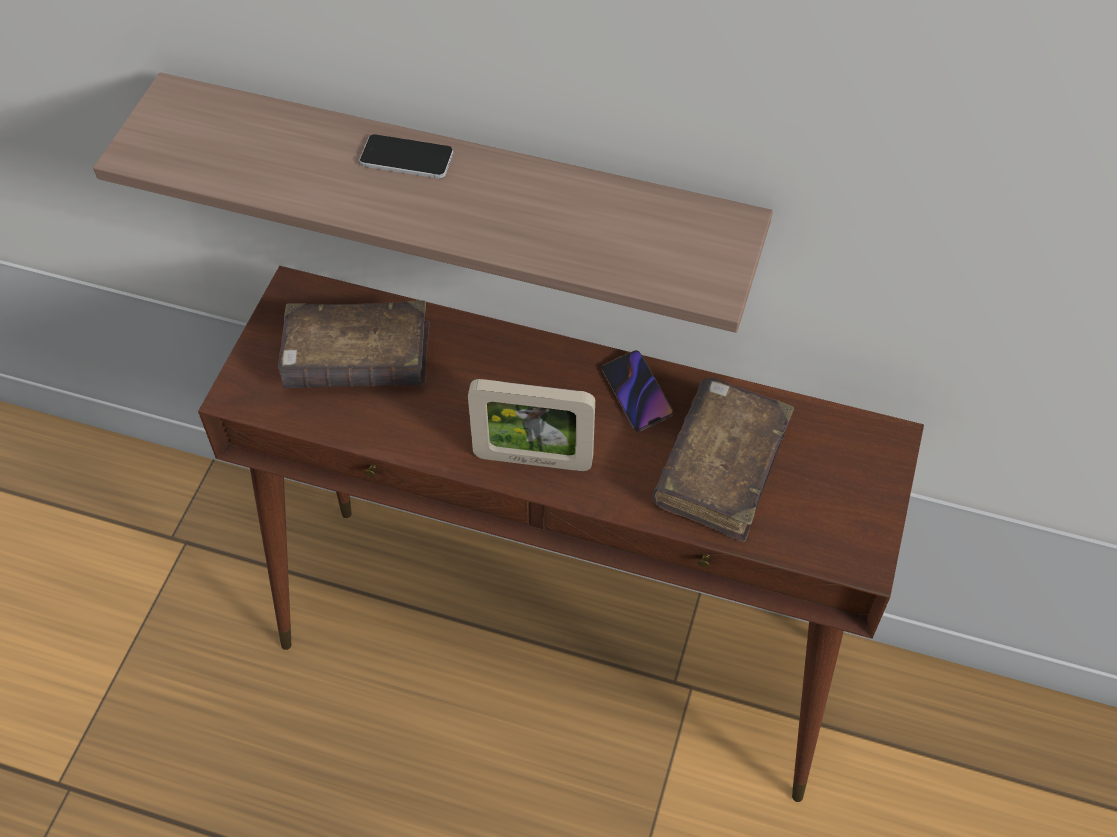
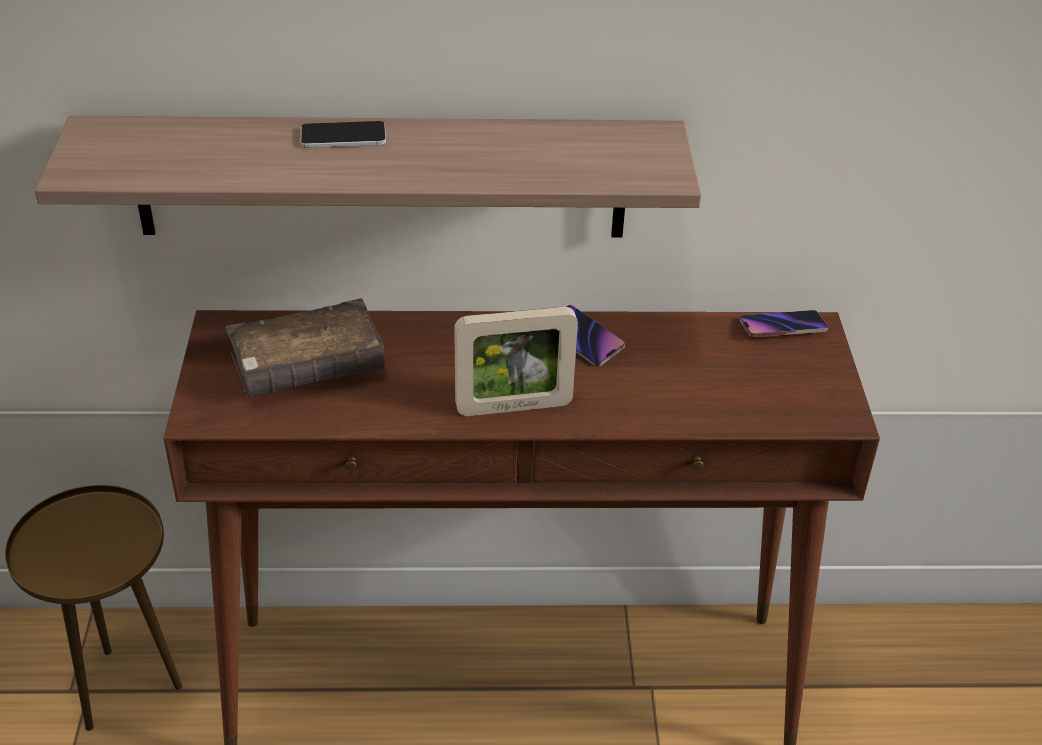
camera: 20 degrees left, 15 degrees down
brown book [653,377,794,542] -> none
none -> brown side table [5,485,182,731]
none -> phone [740,310,828,337]

